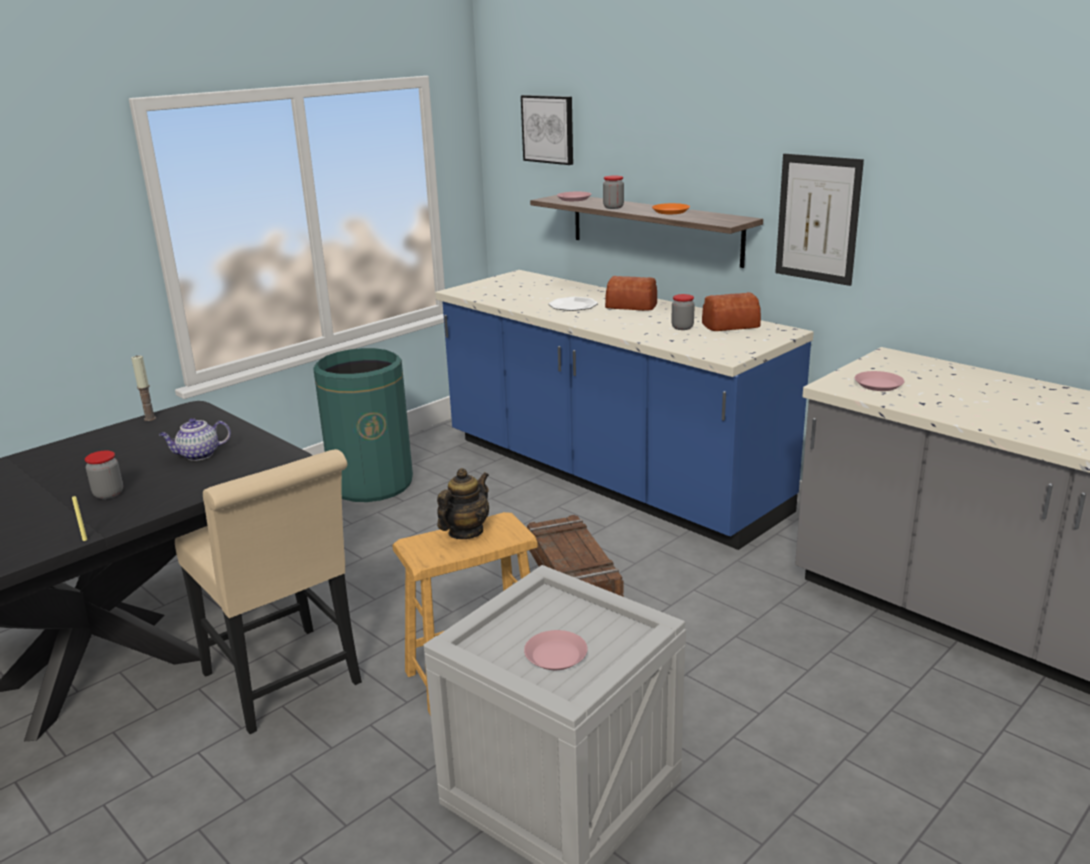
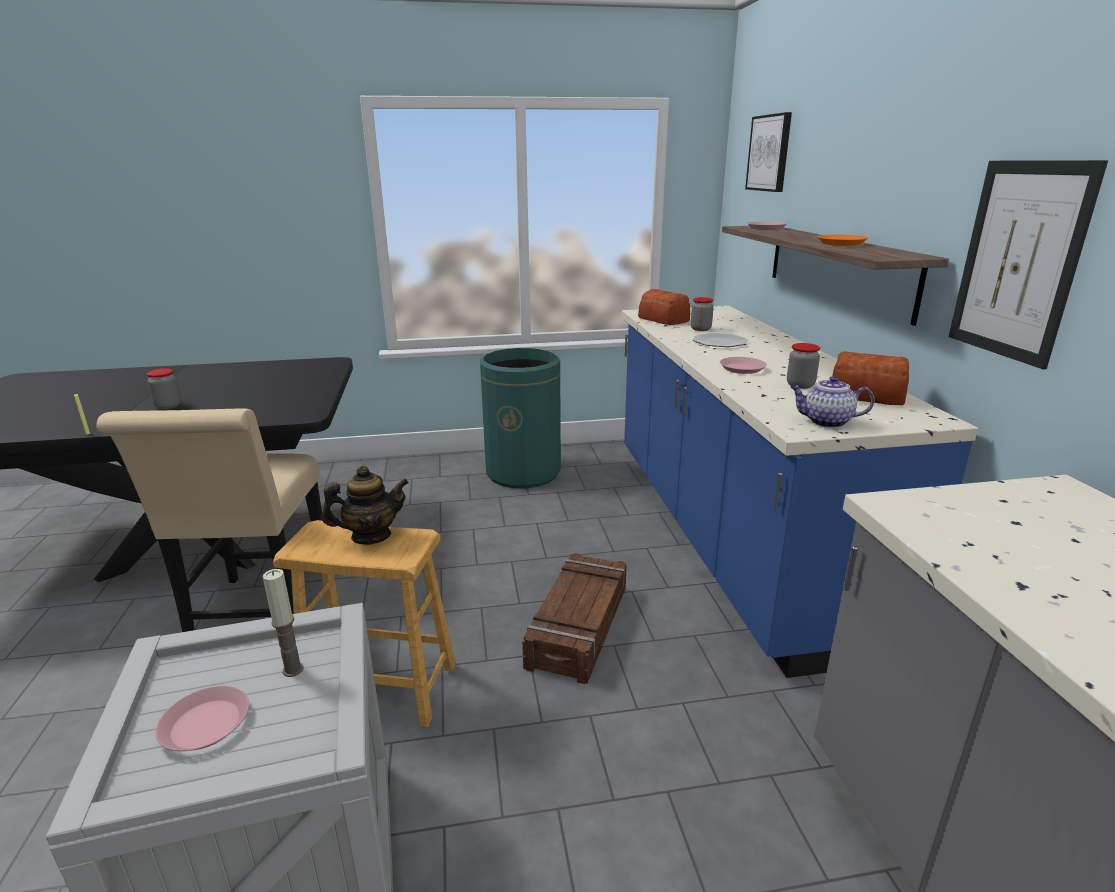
camera: 35 degrees right, 0 degrees up
candle [131,355,156,421] -> candle moved to [263,569,304,677]
teapot [159,418,231,461] -> teapot moved to [790,376,874,428]
jar [603,175,624,209] -> jar moved to [691,297,714,331]
bread [605,276,657,311] -> bread moved to [638,289,690,325]
pink plate [855,371,904,391] -> pink plate moved to [720,357,767,374]

